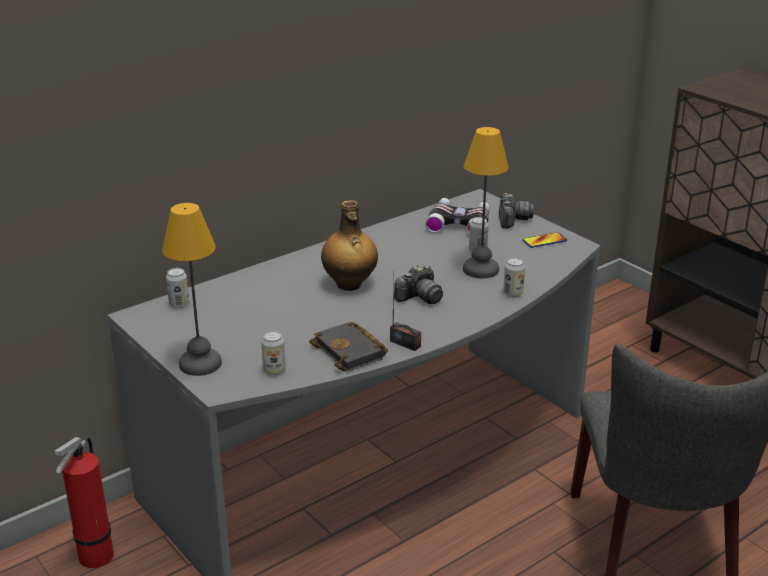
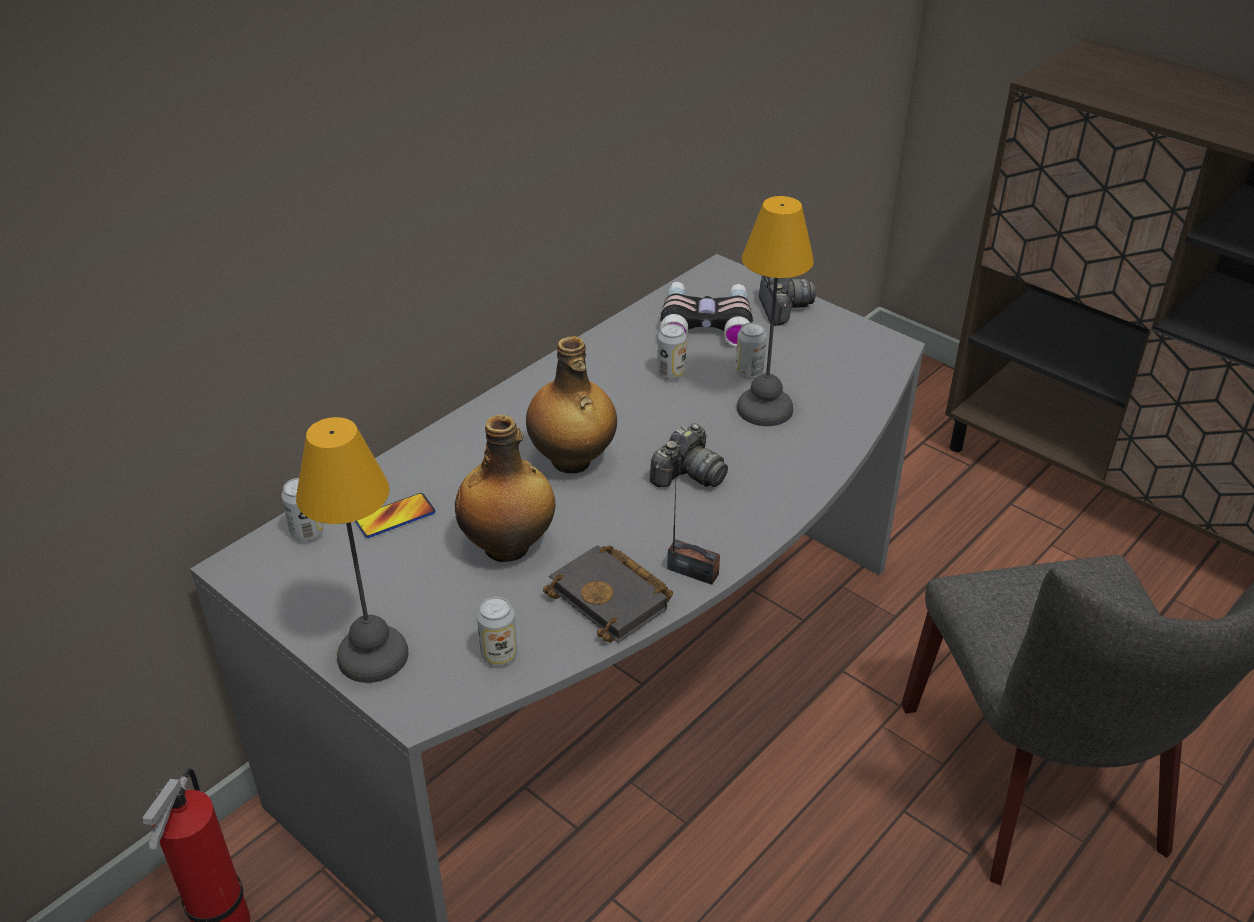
camera: 10 degrees left, 10 degrees up
can [503,258,525,297] -> can moved to [657,324,687,380]
phone [522,232,567,248] -> phone moved to [355,493,435,538]
none -> bottle [455,415,555,562]

